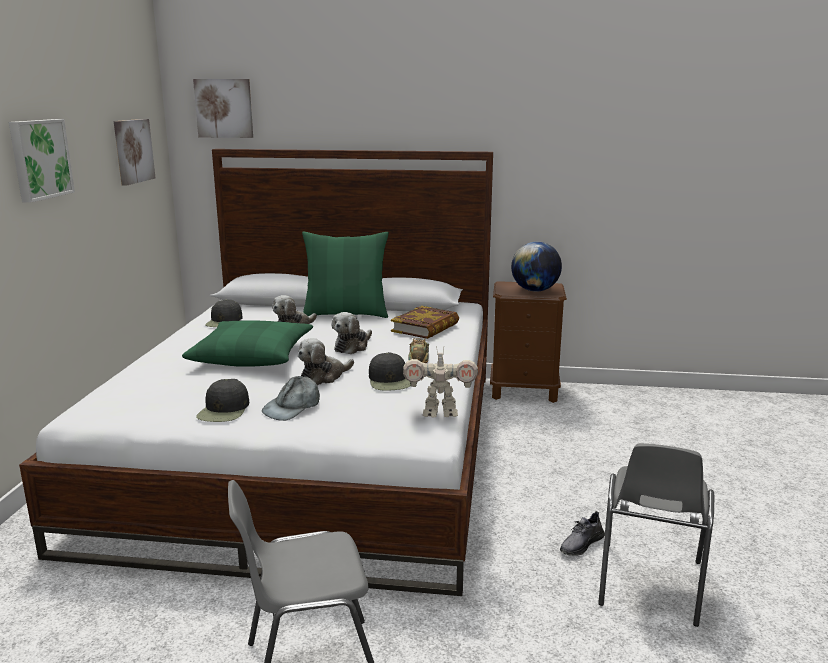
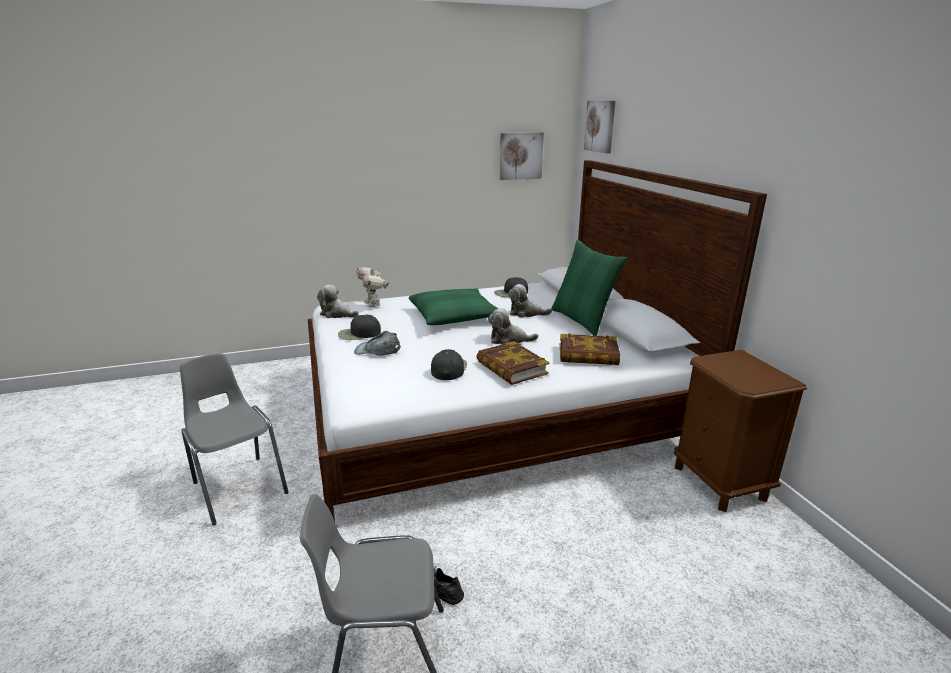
camera: 65 degrees right, 5 degrees up
picture [9,119,75,203] -> none
plush toy [298,338,354,385] -> plush toy moved to [317,285,359,318]
black cap [369,352,411,391] -> black cap turned 135 degrees clockwise [431,349,467,380]
toy robot [403,346,478,418] -> toy robot moved to [356,265,389,307]
toy car [408,338,429,363] -> book [476,341,549,385]
globe [511,242,562,292] -> none

